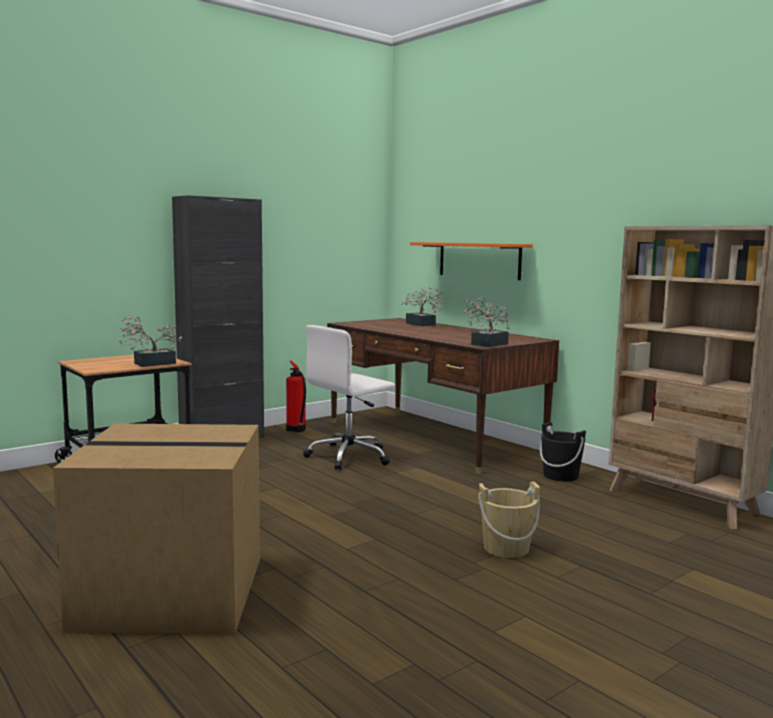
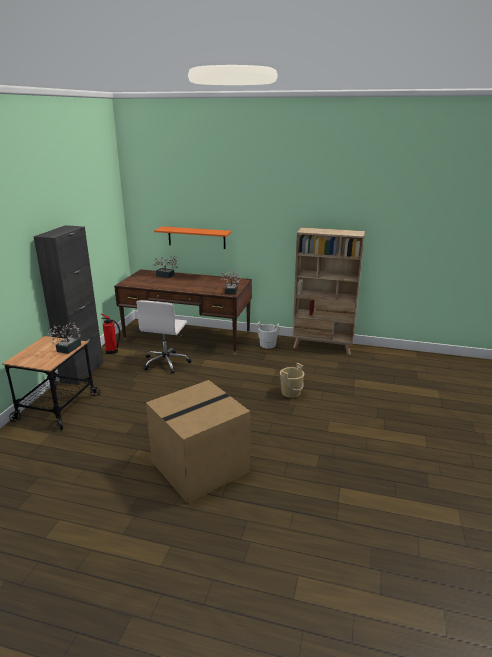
camera: 35 degrees left, 15 degrees up
black bucket [540,422,586,481] -> white bucket [257,322,279,349]

